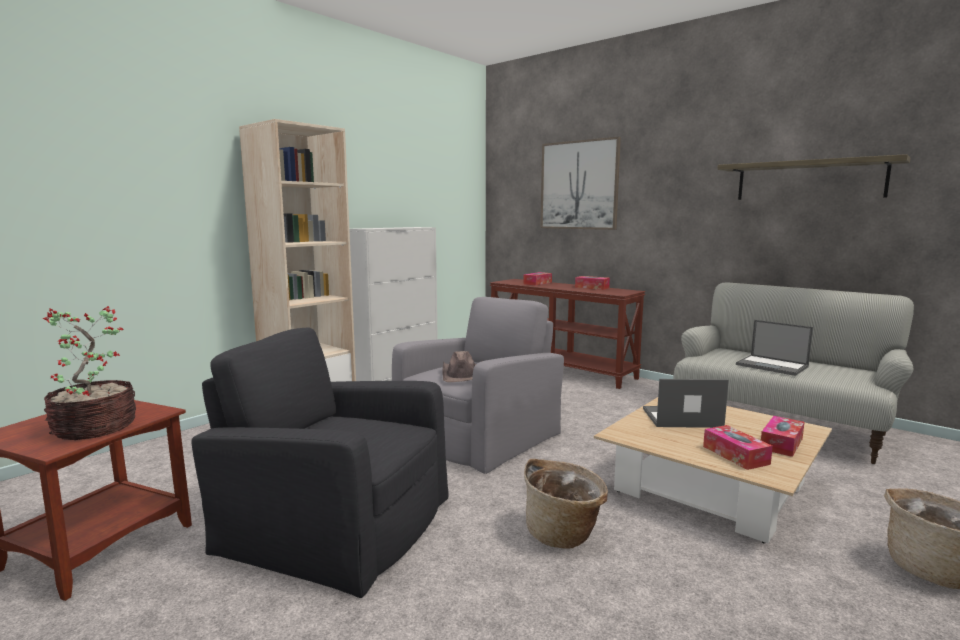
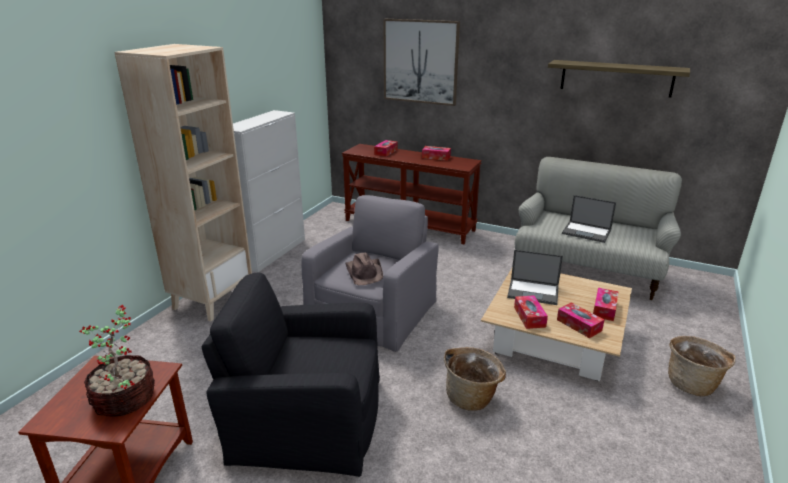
camera: 15 degrees left, 15 degrees up
laptop [643,379,729,428] -> laptop turned 150 degrees counterclockwise [507,250,563,305]
none -> tissue box [514,295,548,329]

